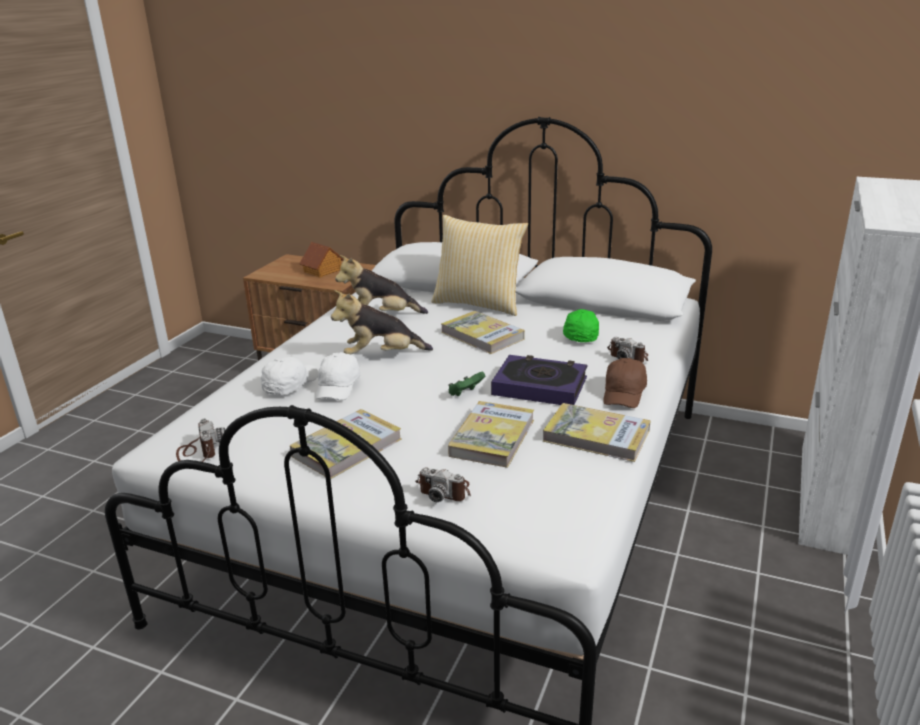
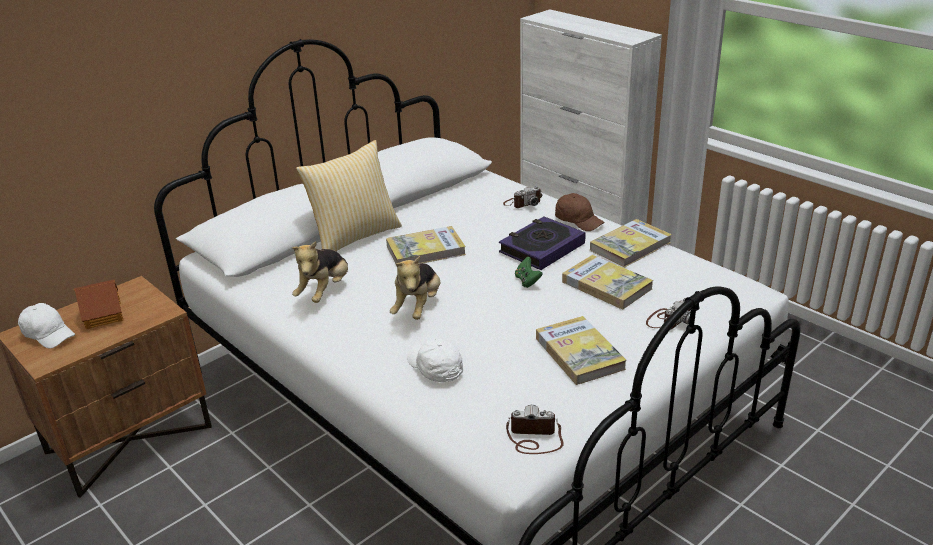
camera: 65 degrees left, 5 degrees up
white cap [315,352,360,400] -> white cap moved to [18,303,75,348]
green cap [563,309,599,342] -> none

